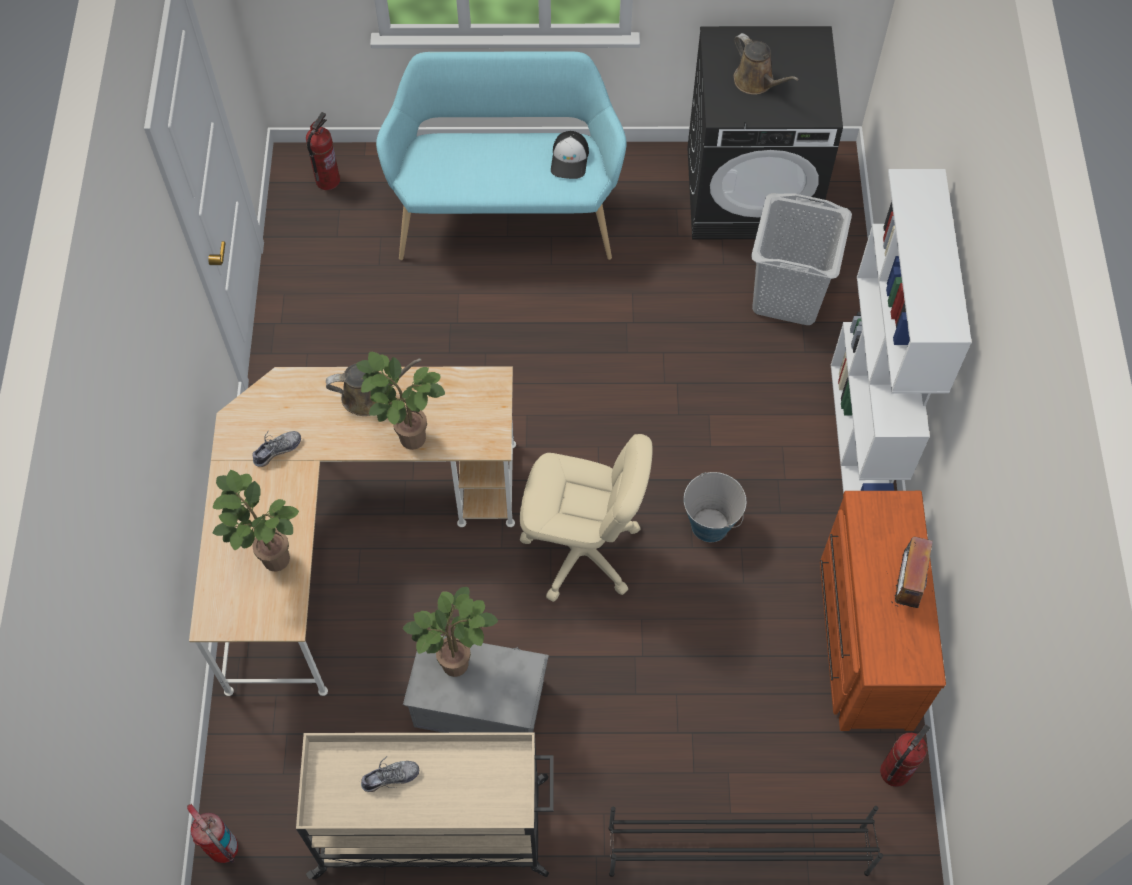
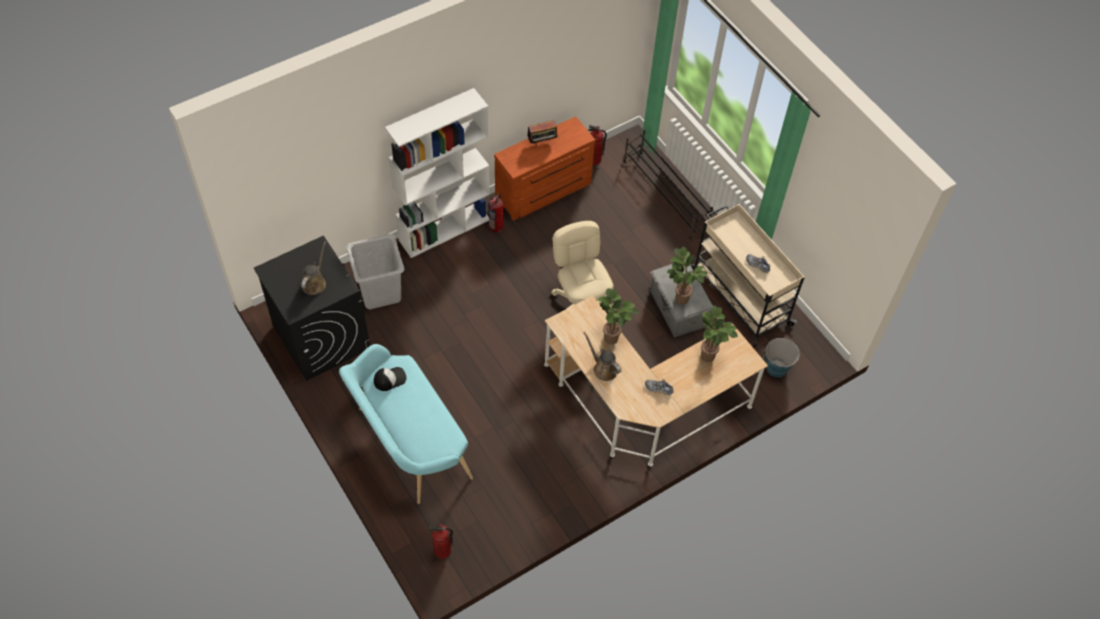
camera: 125 degrees left, 5 degrees down
fire extinguisher [187,804,238,863] -> fire extinguisher moved to [489,193,504,233]
bucket [684,472,746,542] -> bucket moved to [764,338,799,377]

